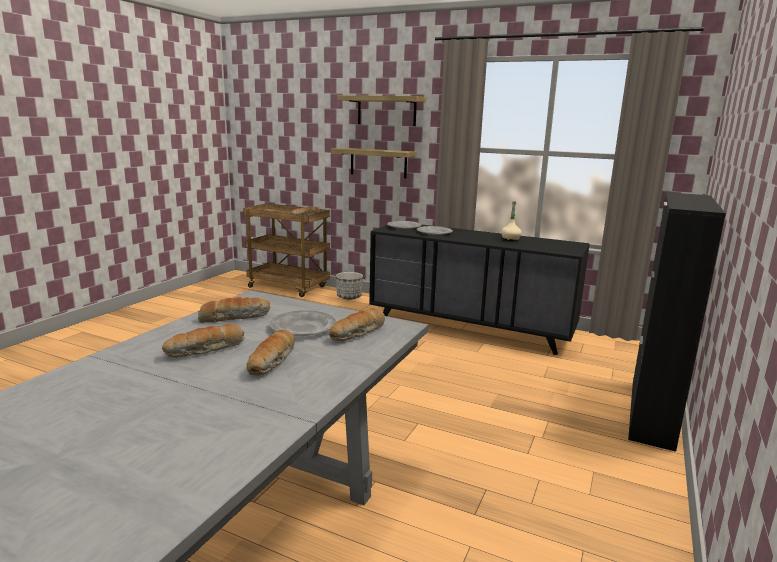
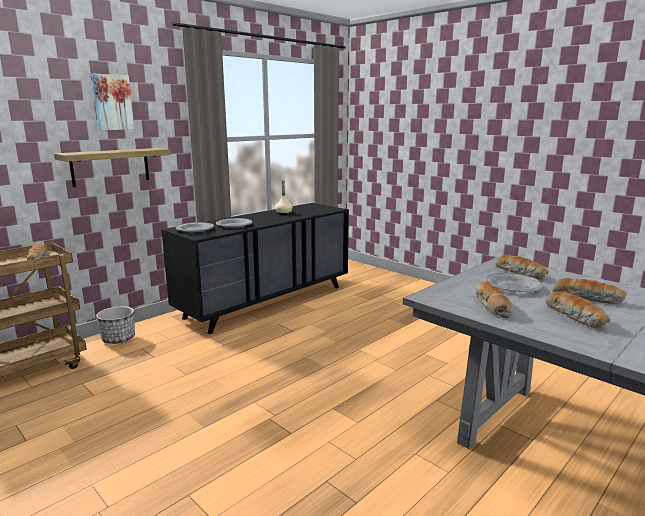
camera: 70 degrees left, 0 degrees up
shelf [338,95,426,126] -> picture [91,74,135,130]
black cabinet [628,192,726,452] -> none

